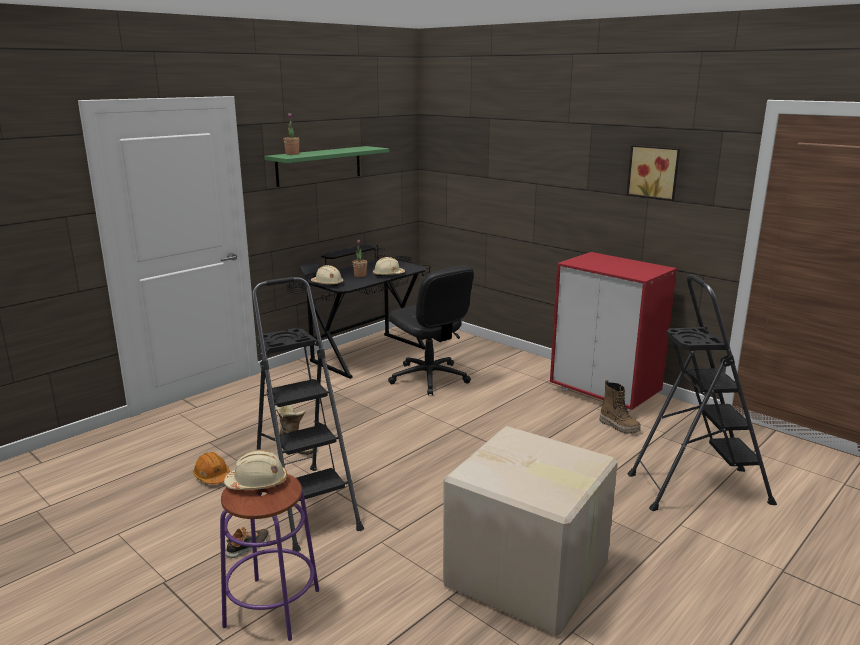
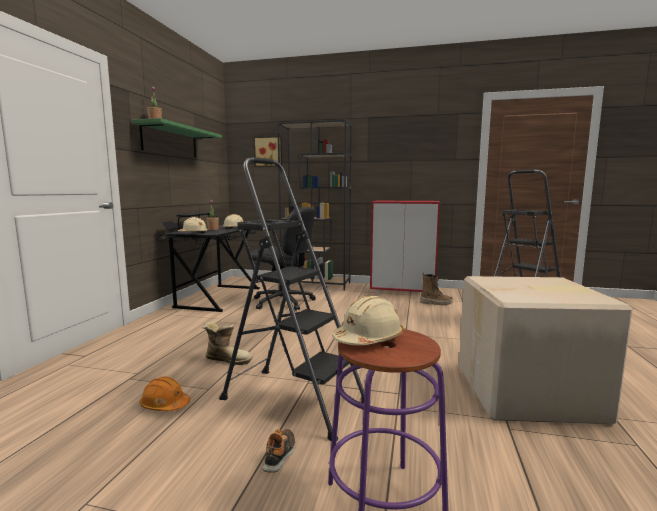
camera: 30 degrees left, 10 degrees down
picture [627,145,680,201] -> picture moved to [254,136,282,167]
none -> bookcase [277,120,352,290]

